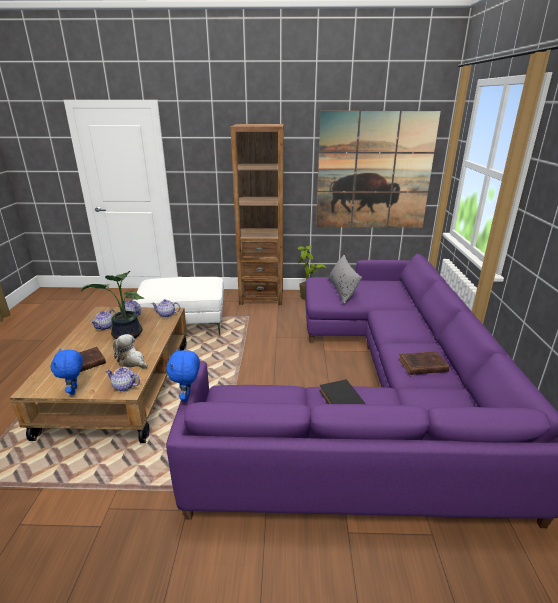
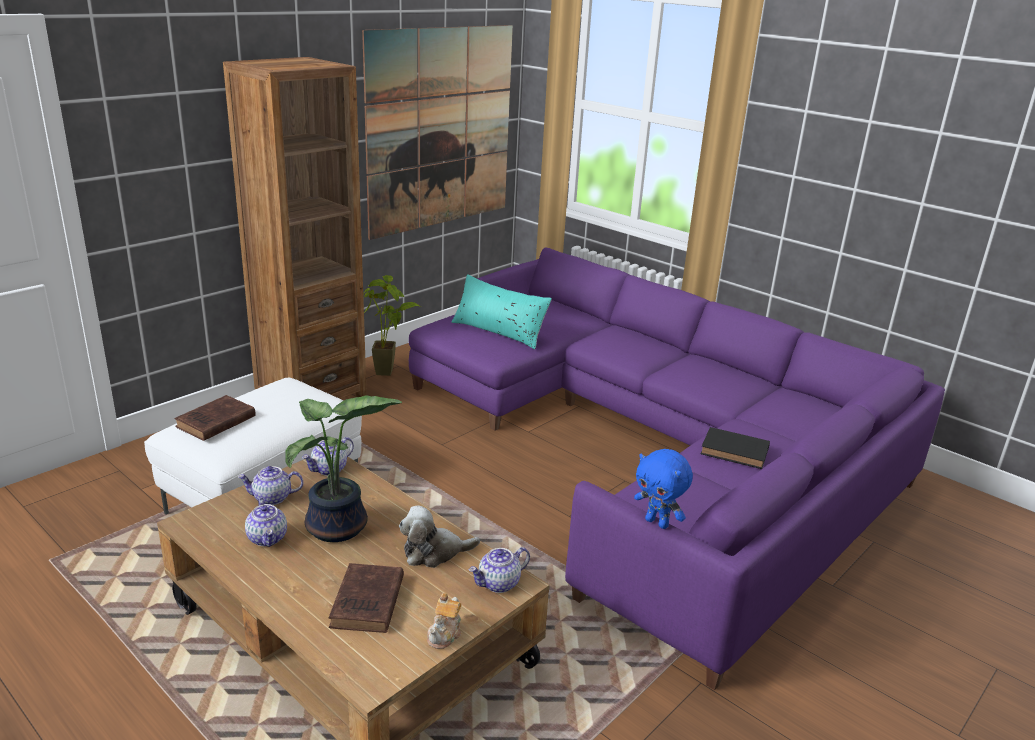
camera: 50 degrees left, 0 degrees up
blue plush toy [50,348,83,395] -> teapot [427,593,461,649]
grey pillow [328,255,362,305] -> turquoise pillow [451,274,552,349]
brown book [399,351,449,375] -> brown book moved to [174,395,256,441]

